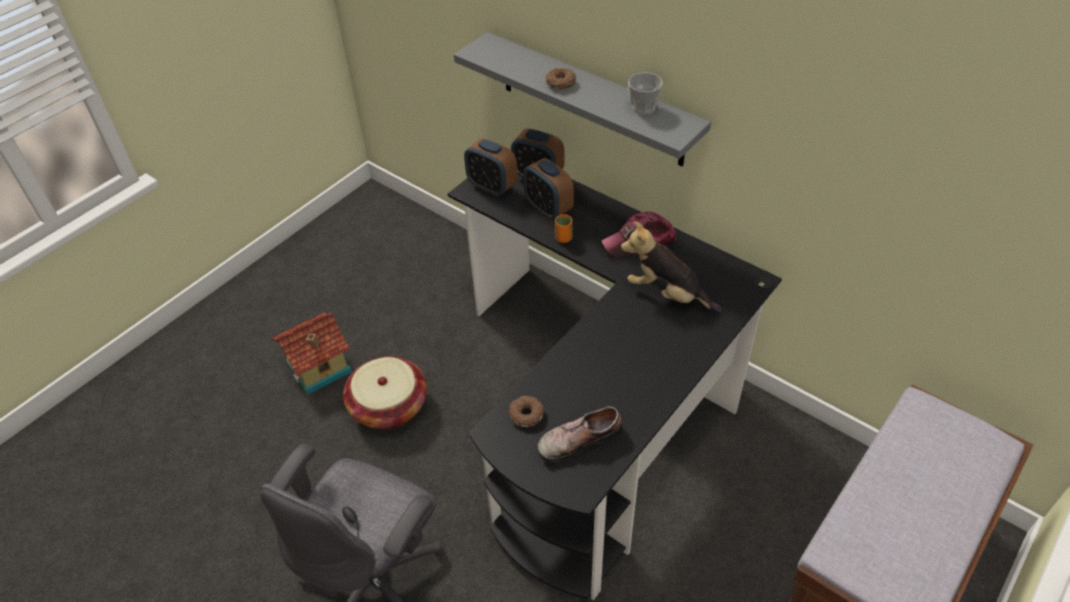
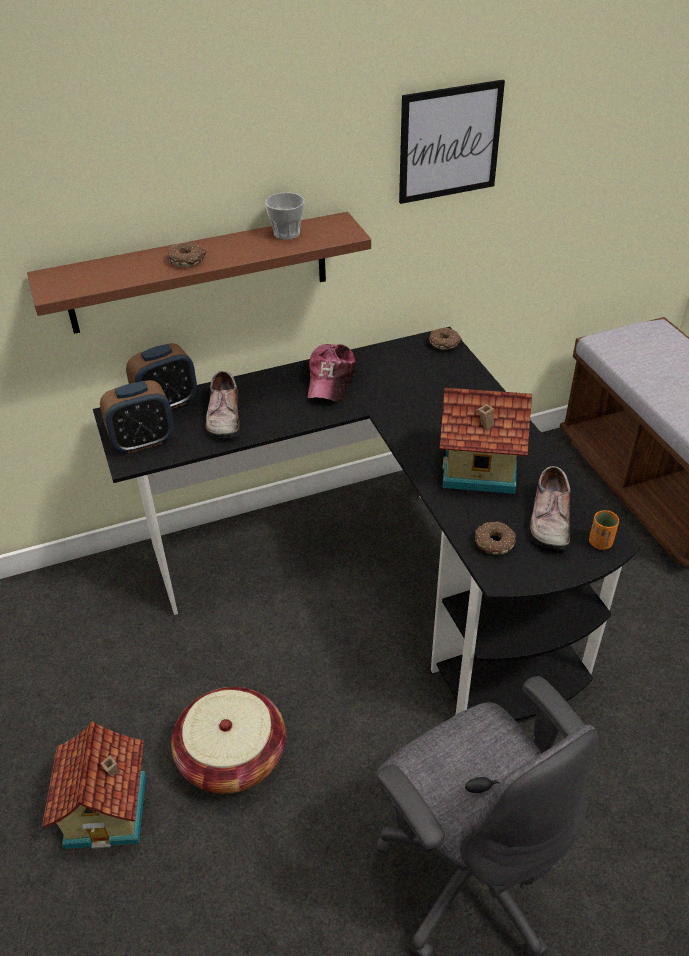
camera: 60 degrees left, 5 degrees down
grey shelf [454,32,711,166] -> brown shelf [27,212,371,334]
alarm clock [523,158,574,219] -> shoe [205,371,240,438]
orange cup [555,214,572,243] -> orange cup moved to [589,510,619,550]
plush toy [621,221,722,312] -> none
none -> picture [399,80,505,204]
none -> donut [429,328,462,350]
none -> toy house [440,388,532,494]

